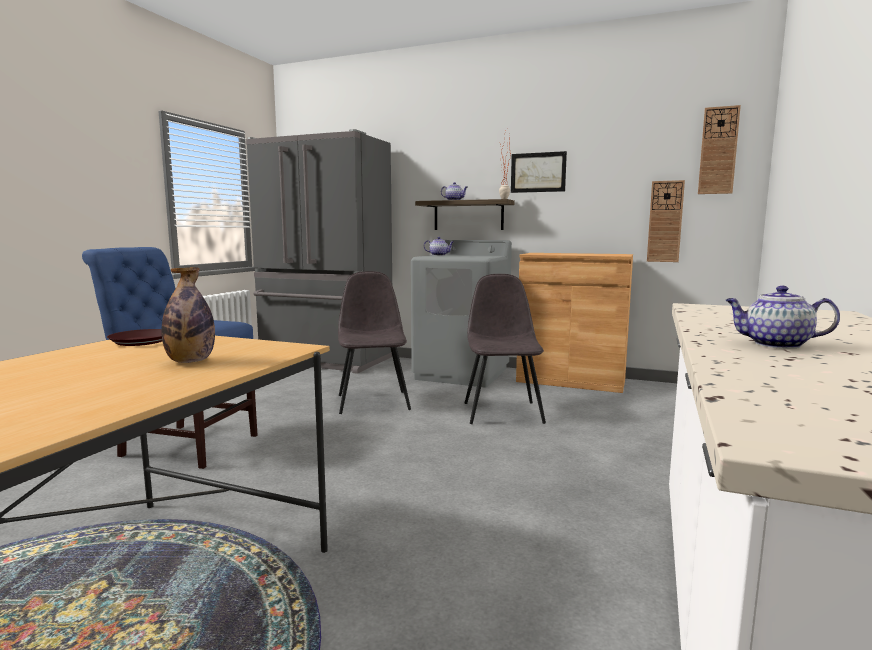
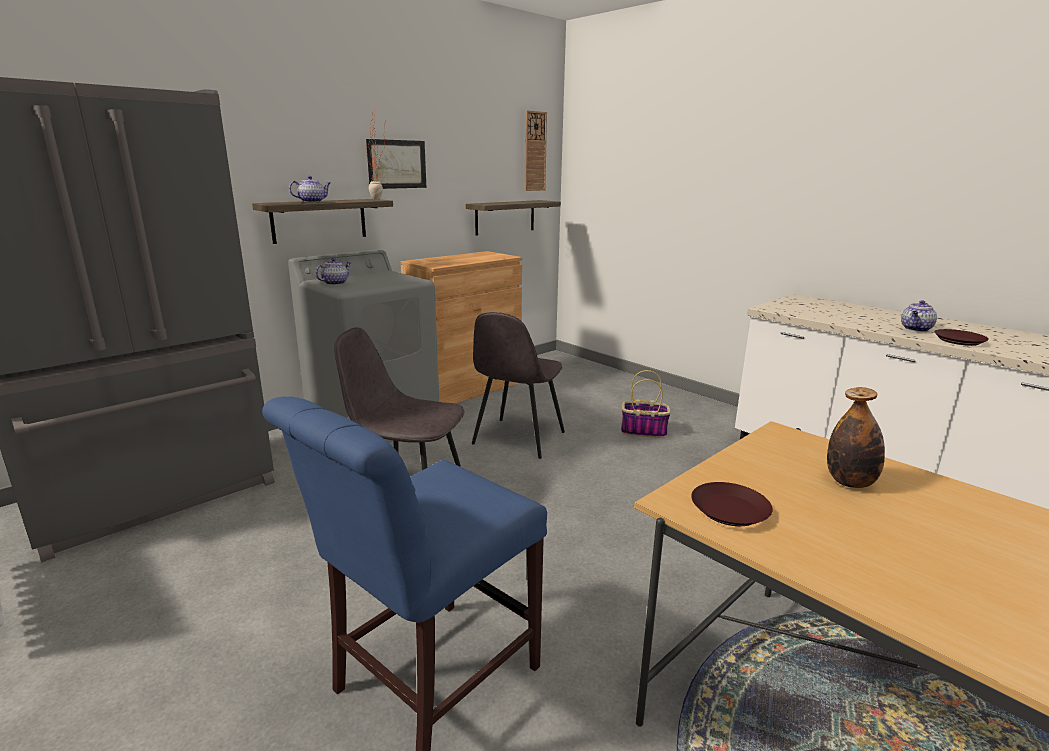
camera: 65 degrees left, 10 degrees up
grey chair [465,274,546,424] -> grey chair turned 90 degrees counterclockwise [472,312,565,459]
wall clock [647,180,685,262] -> shelf [466,200,561,236]
none -> basket [621,370,671,438]
none -> brown plate [934,329,989,346]

